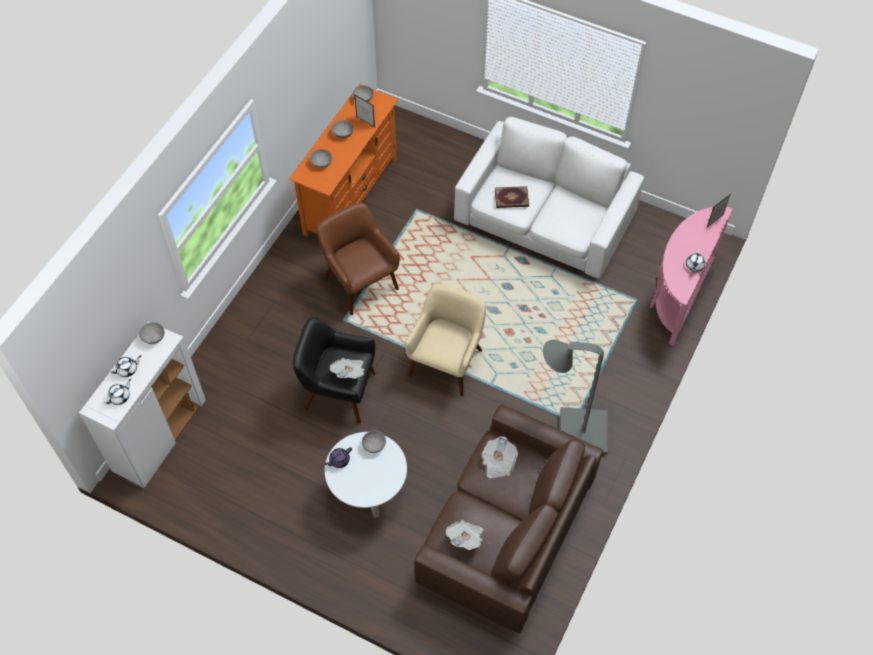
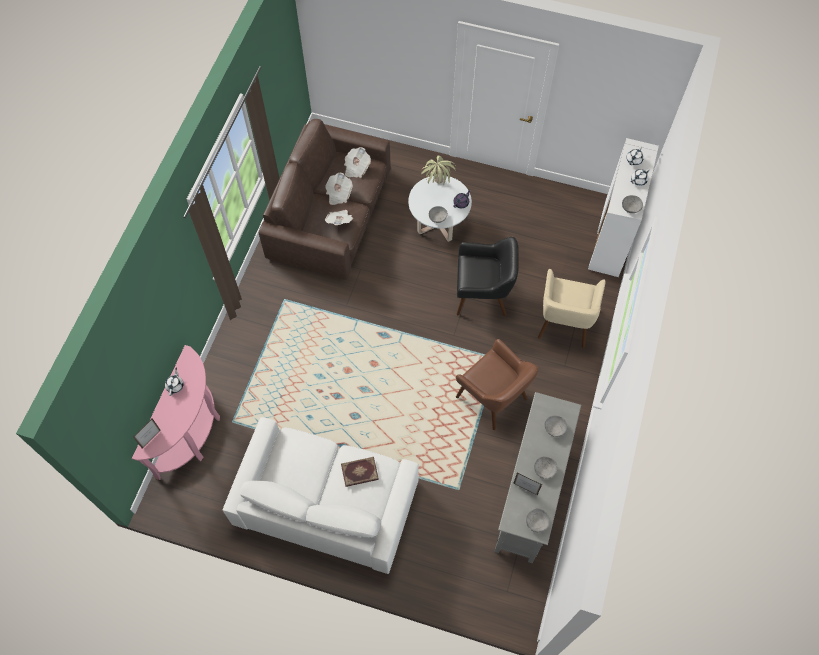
camera: 170 degrees right, 5 degrees up
orange tv stand [289,84,399,237] -> grey tv stand [494,392,581,563]
newspaper [330,358,365,379] -> newspaper moved to [325,173,353,205]
beige armchair [405,284,486,396] -> beige armchair moved to [538,269,606,348]
grey floor lamp [543,340,608,455] -> none
none -> potted plant [421,156,456,185]

